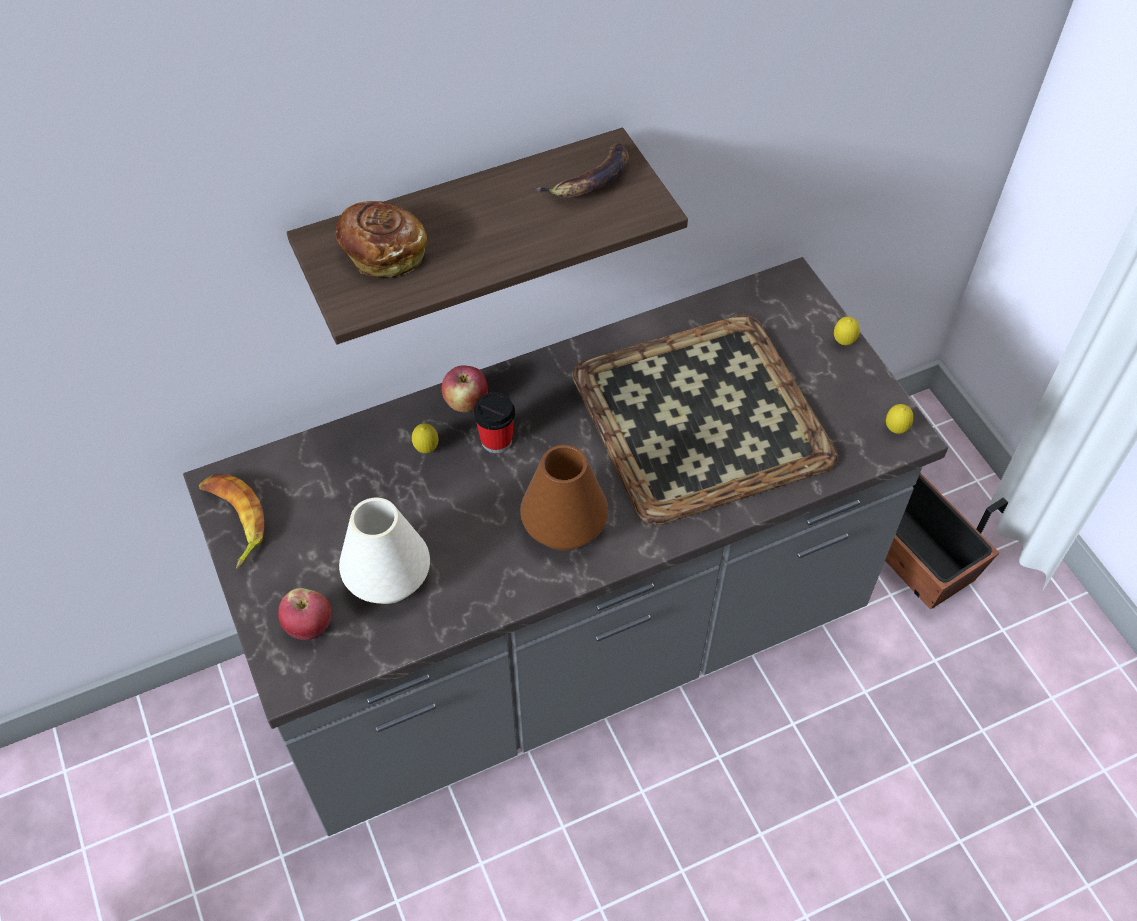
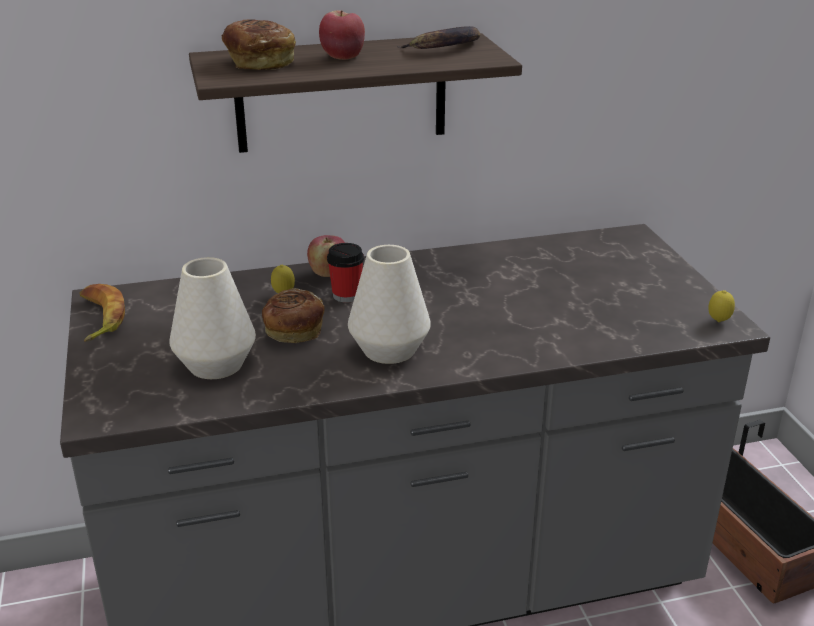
camera: 10 degrees right, 25 degrees down
apple [278,588,331,640] -> apple moved to [319,10,365,60]
brown vase [520,445,608,551] -> white vase [348,245,431,364]
tray [572,315,838,525] -> none
lemon [834,316,860,345] -> none
none -> bread [262,288,325,343]

